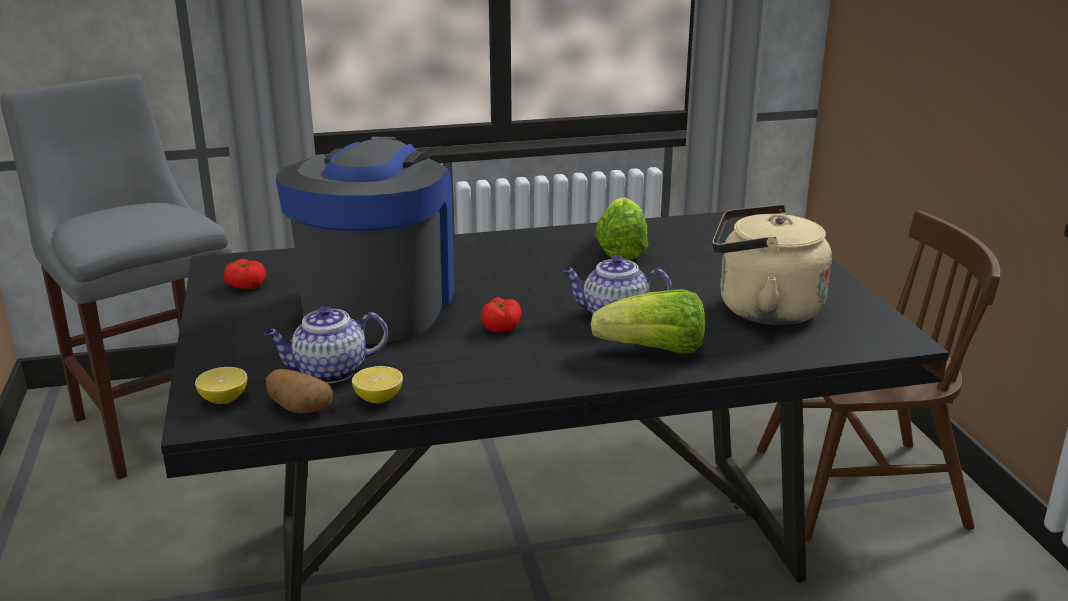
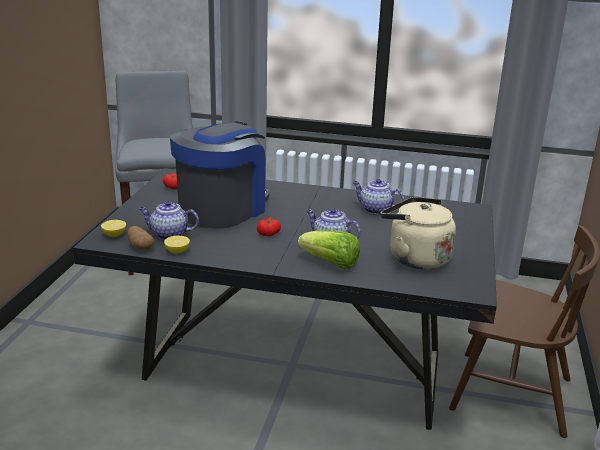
camera: 25 degrees right, 0 degrees up
lettuce [595,197,648,260] -> teapot [353,179,404,214]

